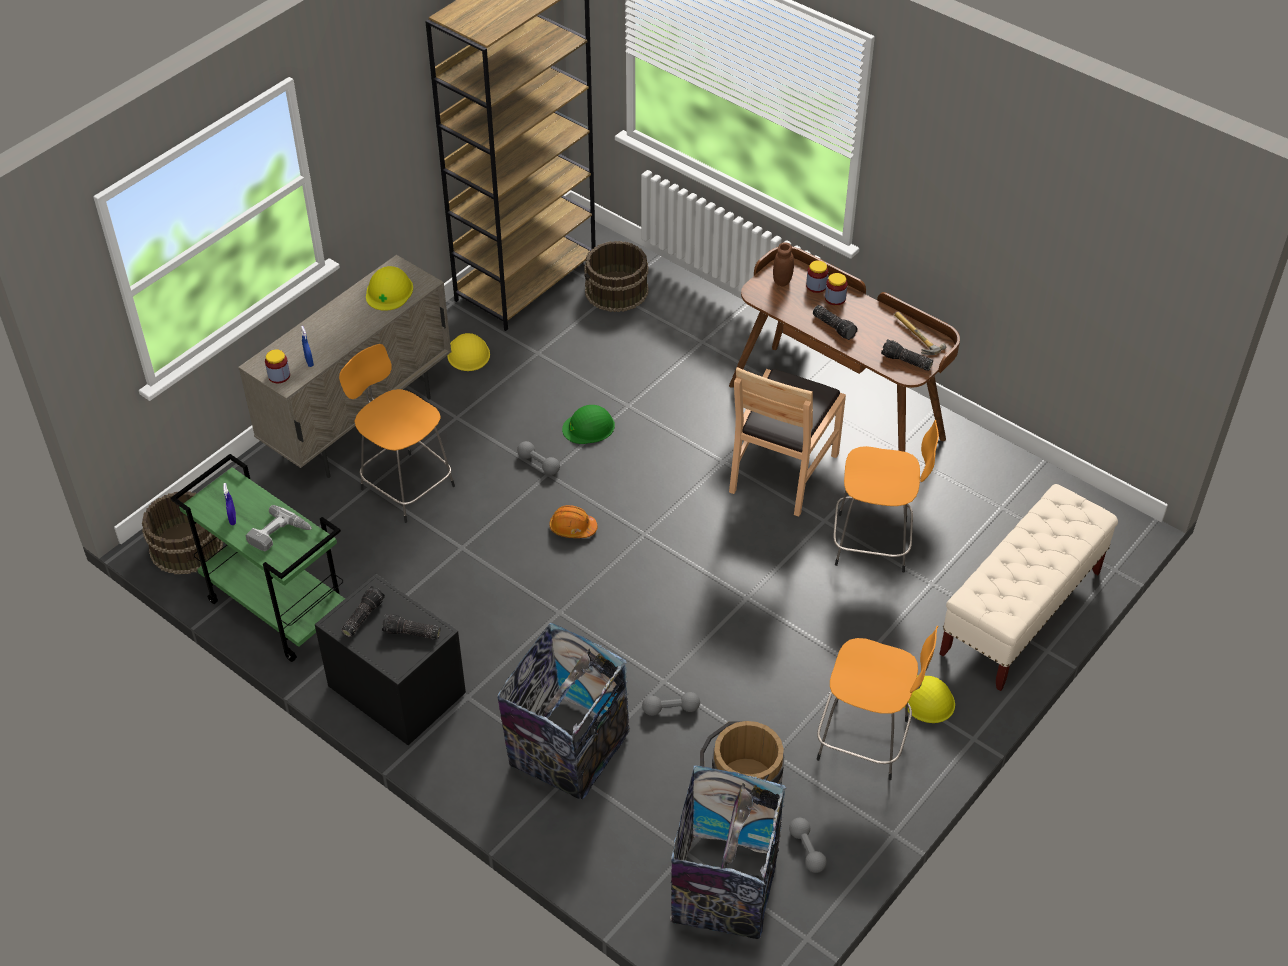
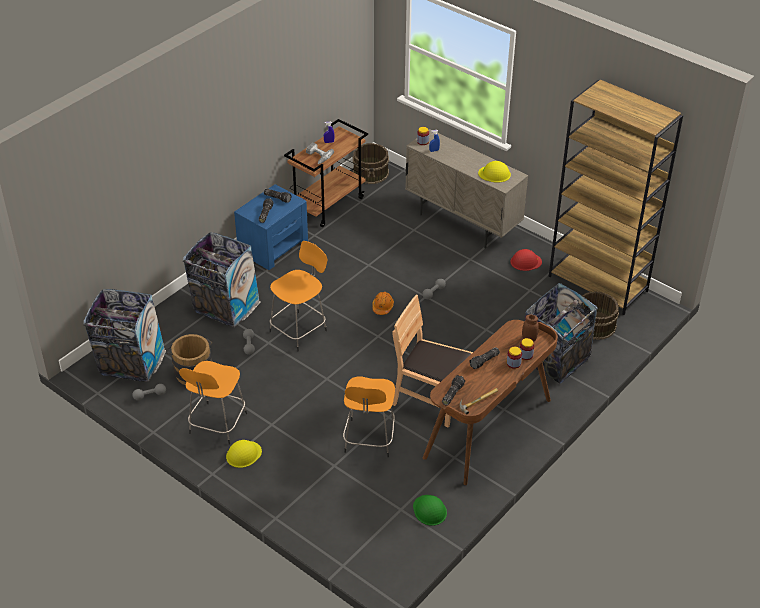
camera: 90 degrees right, 5 degrees down
green cart [171,454,345,662] -> brown cart [284,119,368,227]
black nightstand [315,574,466,745] -> blue nightstand [234,184,308,270]
orange stool [339,344,455,523] -> orange stool moved to [269,241,327,351]
yellow hard hat [447,333,490,371] -> red hard hat [510,249,542,271]
green hard hat [562,405,615,444] -> green hard hat moved to [413,495,447,526]
beige bench [940,484,1118,691] -> none
none -> trash can [525,283,598,384]

